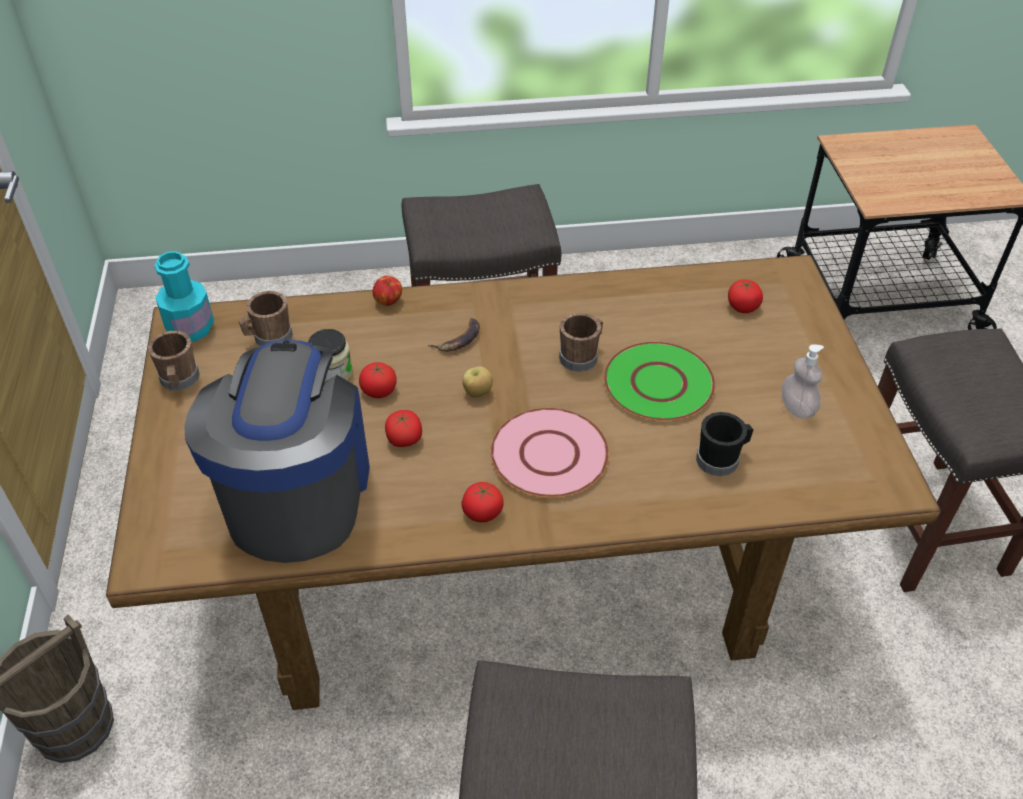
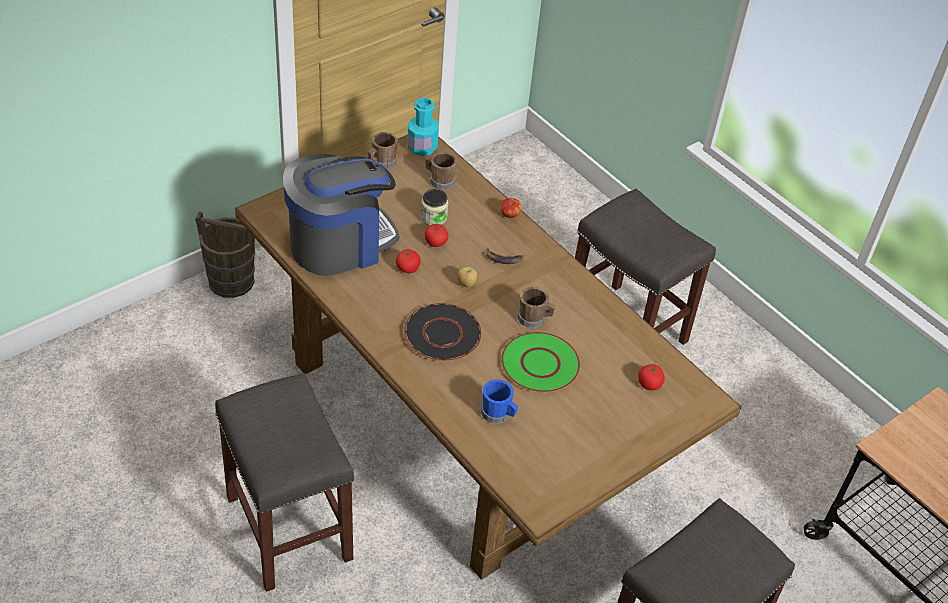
camera: 55 degrees right, 0 degrees up
tomato [462,482,504,522] -> none
pink plate [490,408,609,498] -> black plate [404,303,482,361]
black mug [696,412,753,477] -> blue mug [481,379,518,424]
soap dispenser [782,344,824,418] -> none

